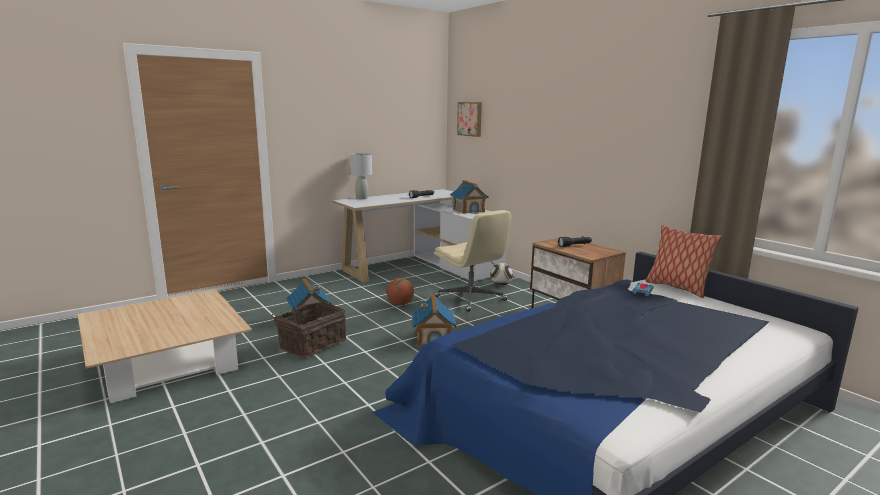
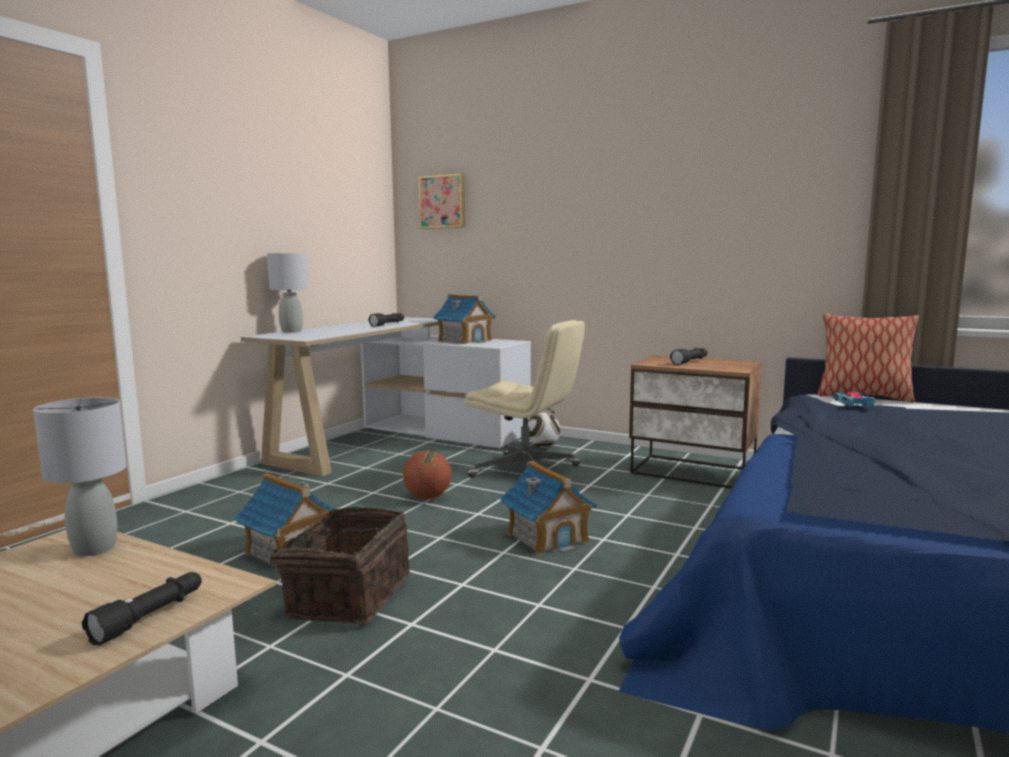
camera: 25 degrees left, 5 degrees down
none -> grey table lamp [33,397,127,556]
none -> black flashlight [82,572,202,645]

